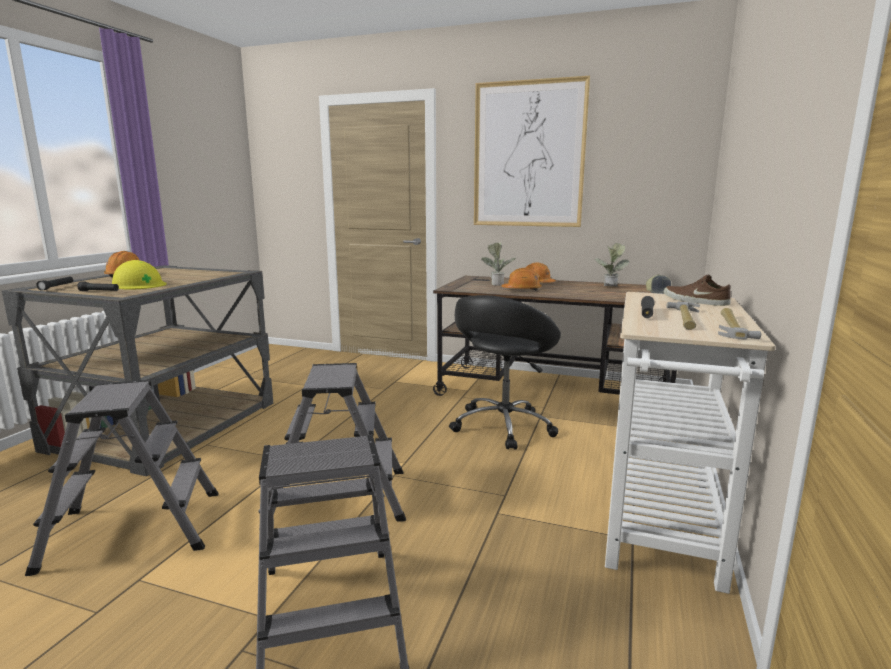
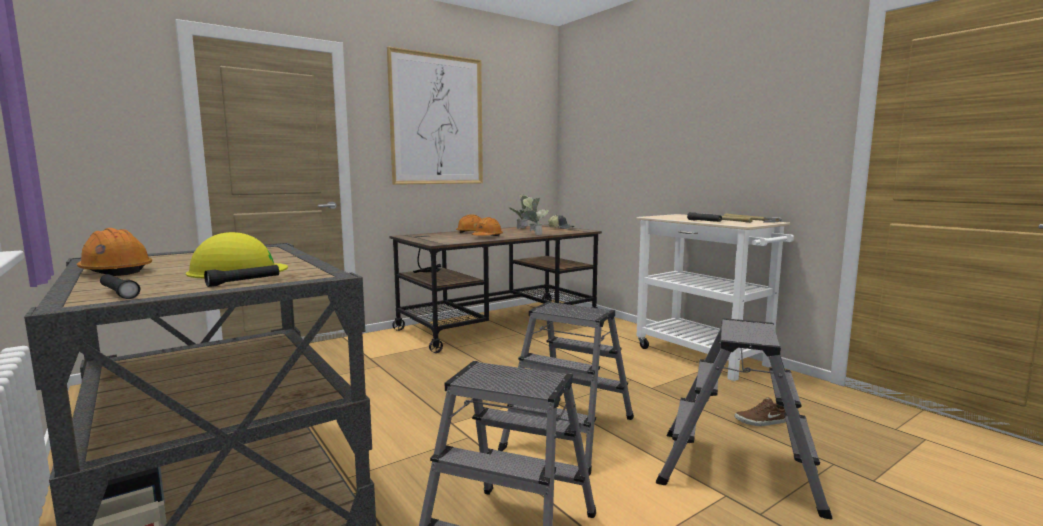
camera: 55 degrees left, 5 degrees down
black office chair [449,295,561,450] -> none
potted plant [481,242,516,286] -> potted plant moved to [521,196,549,235]
brown shoe [664,274,731,306] -> brown shoe moved to [734,397,786,426]

